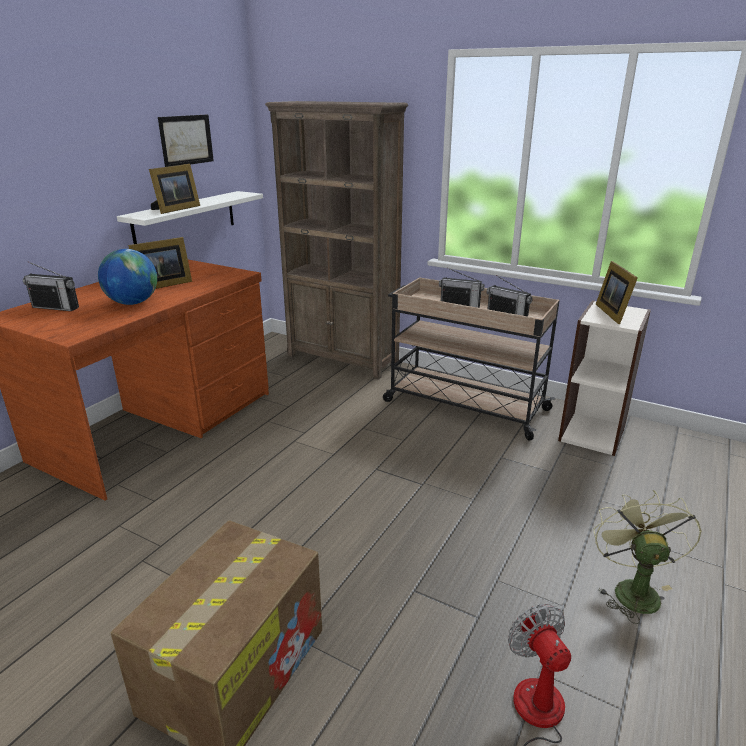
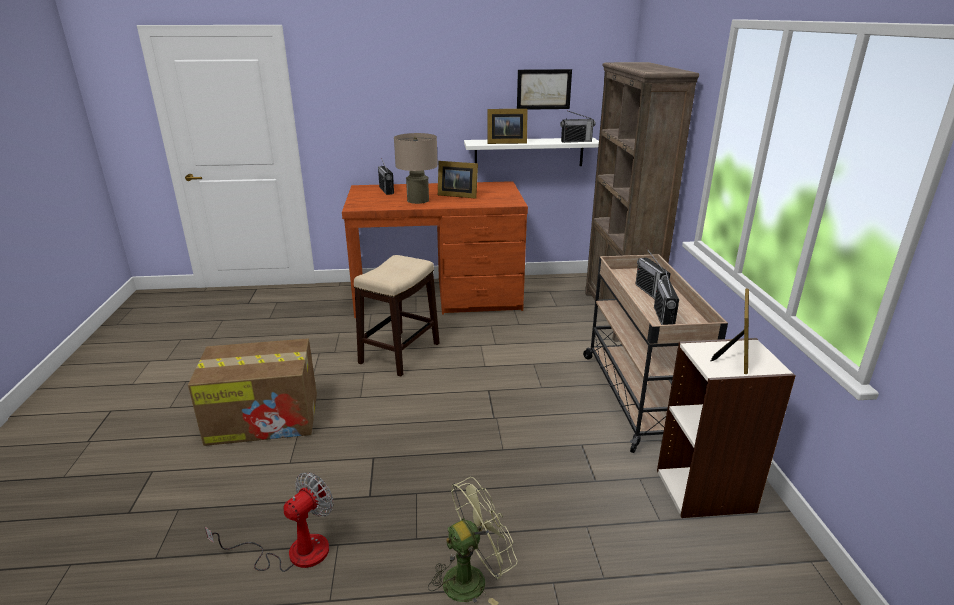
camera: 55 degrees right, 0 degrees up
globe [98,249,157,305] -> beige table lamp [394,133,438,204]
picture frame [596,261,638,324] -> picture frame turned 150 degrees clockwise [710,289,749,374]
none -> stool [354,255,440,377]
none -> radio [560,110,595,143]

